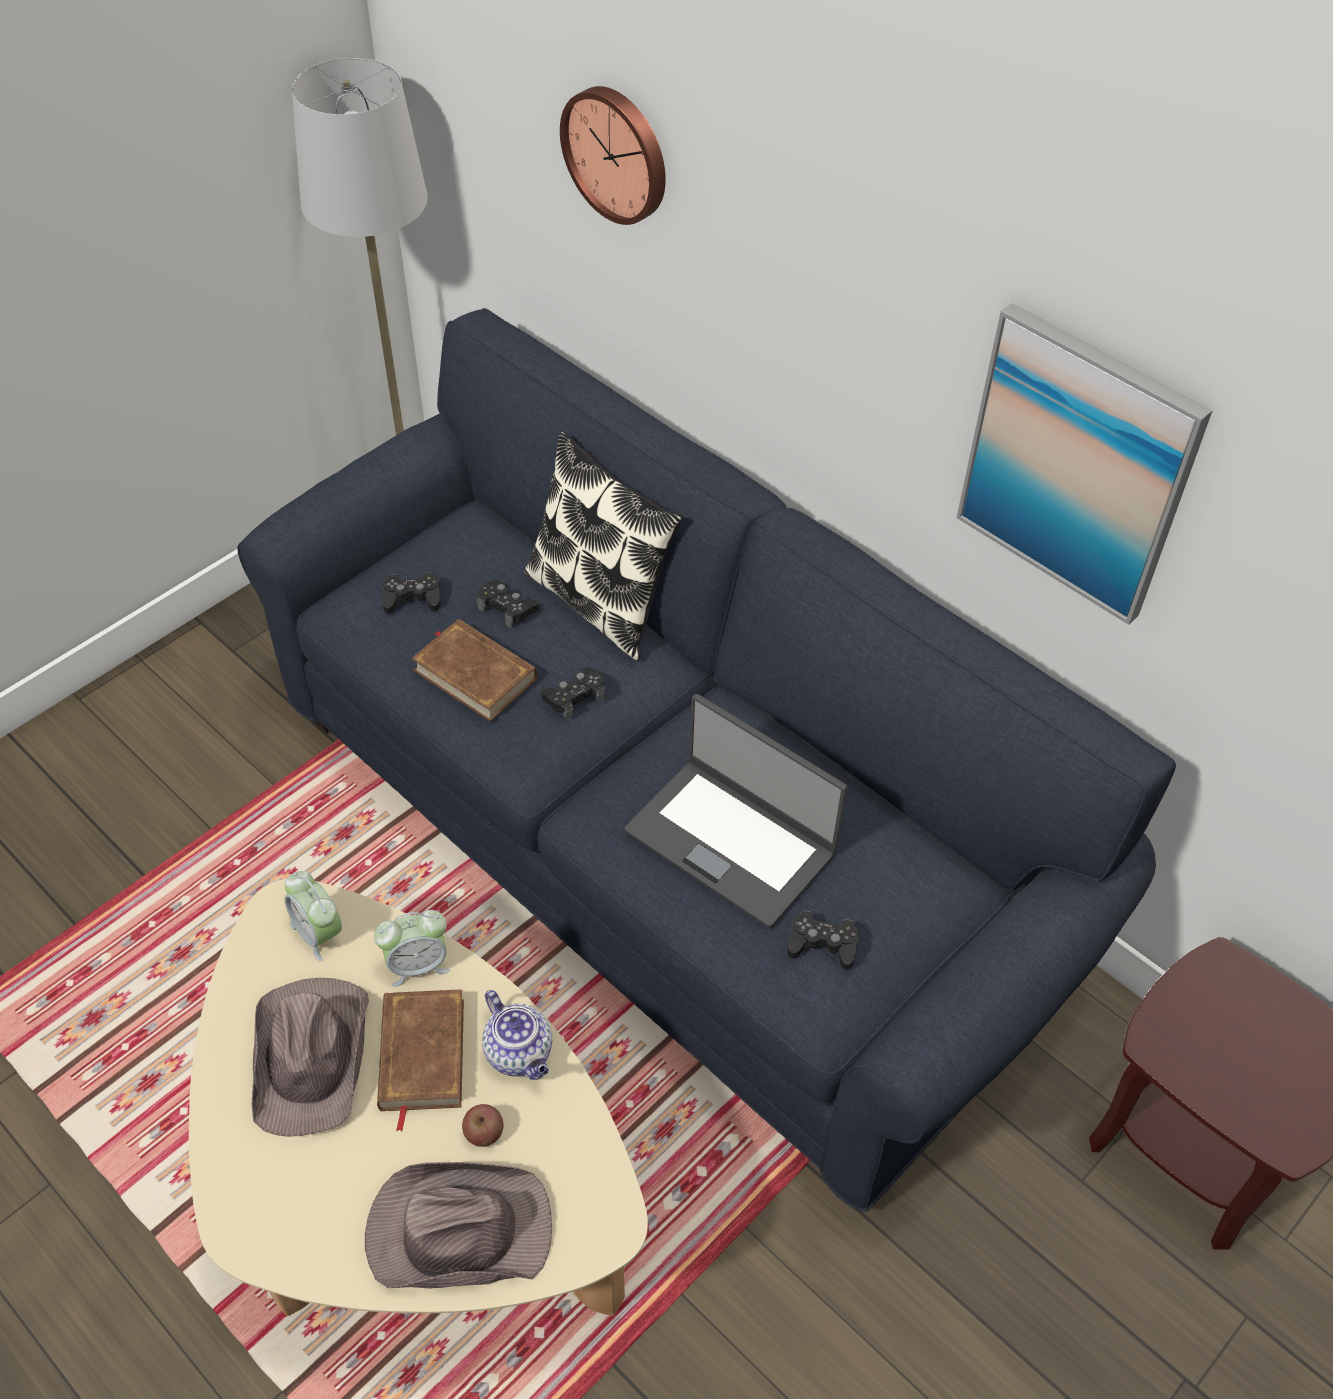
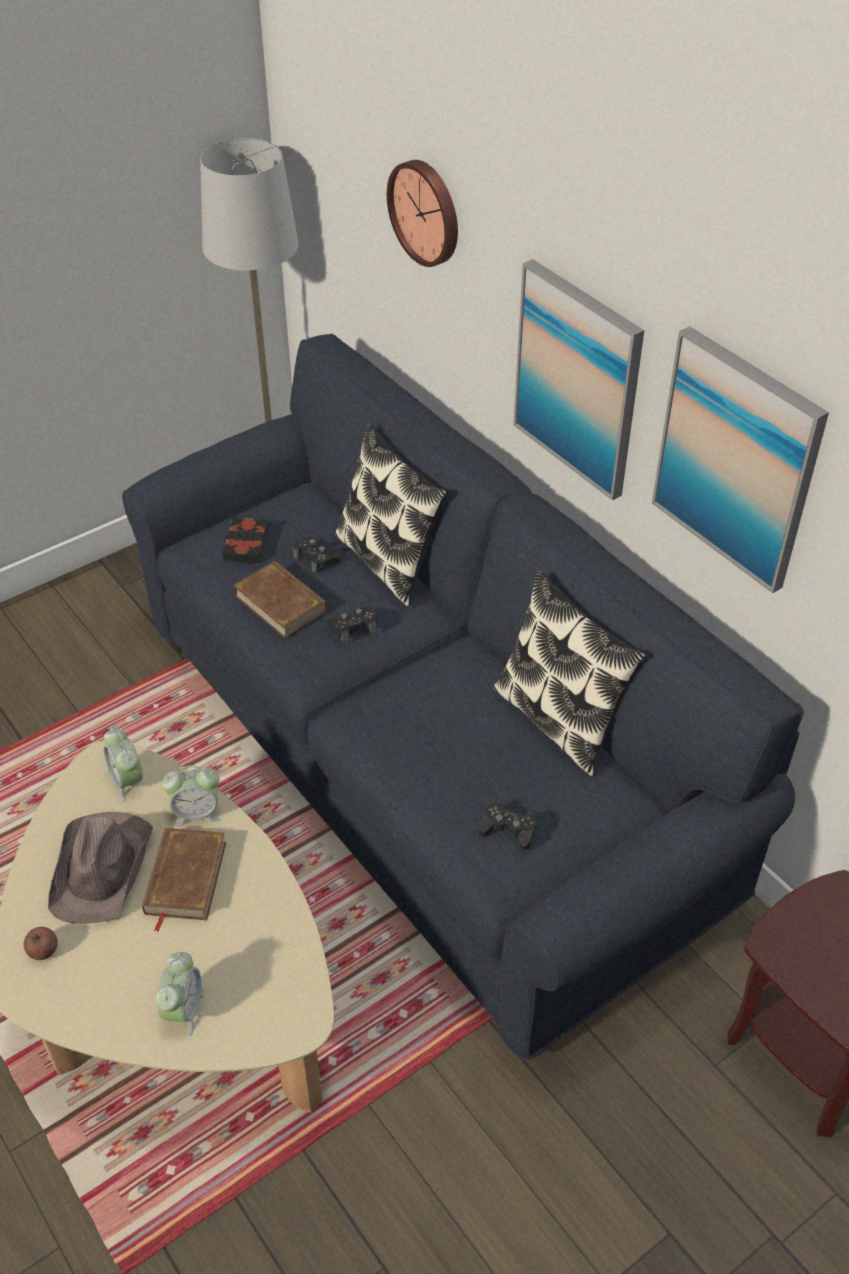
camera: 10 degrees right, 5 degrees down
brown hat [365,1162,552,1289] -> alarm clock [156,952,205,1036]
black game controller [382,572,441,614] -> black book [222,517,269,563]
apple [462,1104,503,1147] -> apple moved to [24,927,58,960]
teapot [482,990,552,1080] -> none
laptop [625,694,848,928] -> none
none -> pillow [493,571,647,776]
none -> picture [513,259,644,501]

